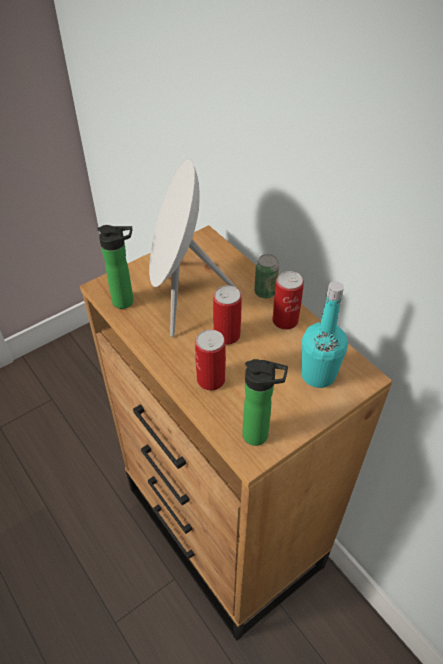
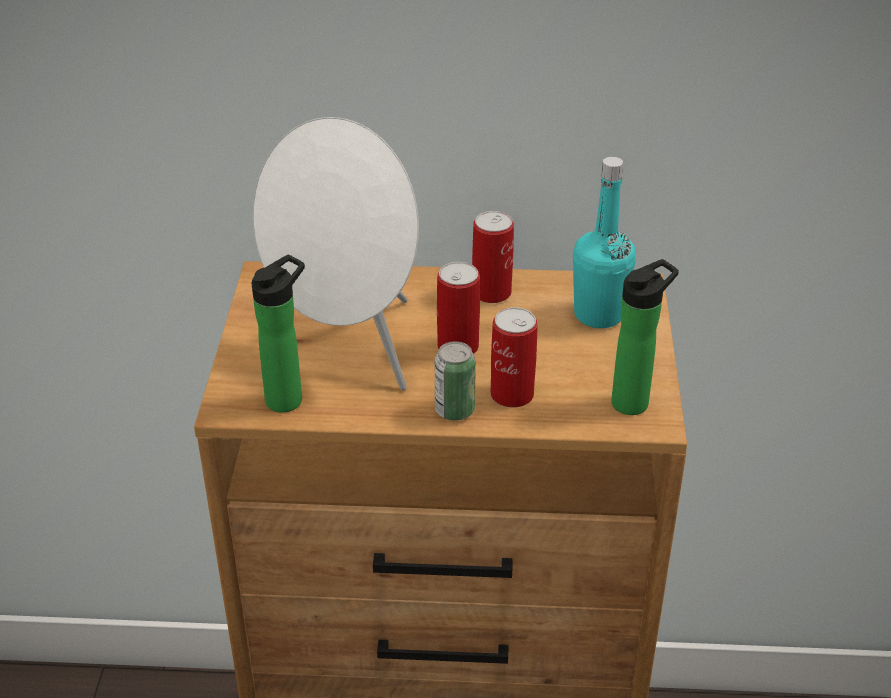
camera: 50 degrees left, 10 degrees down
can [254,254,279,299] -> can moved to [435,341,476,421]

